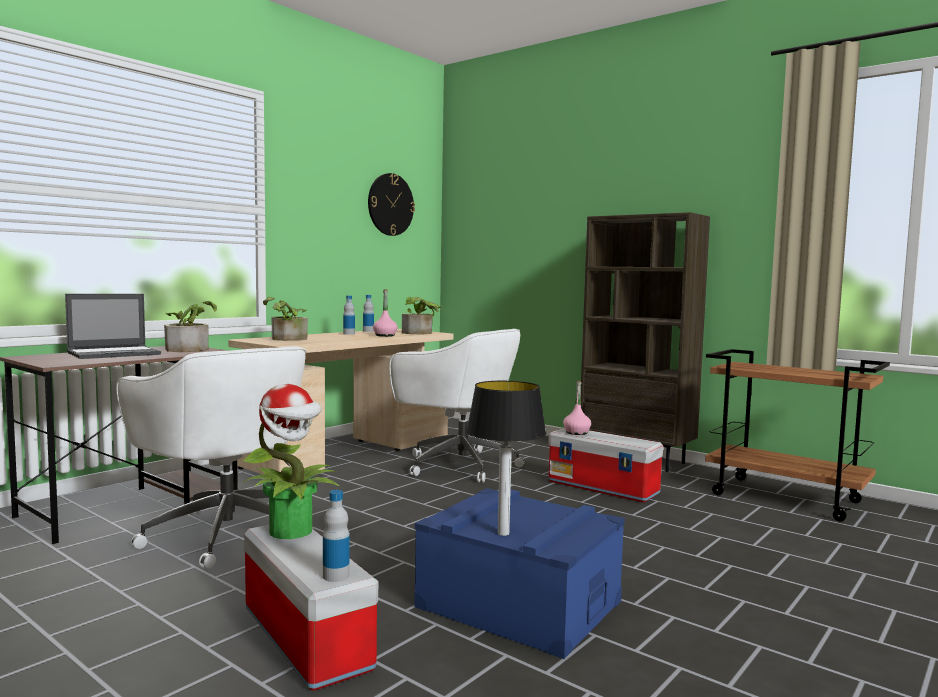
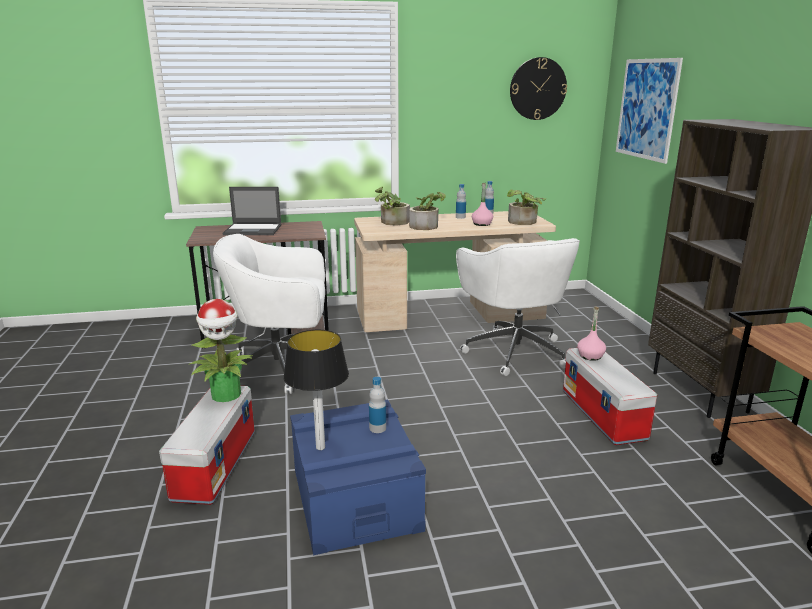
camera: 40 degrees right, 15 degrees up
white office chair [116,346,306,569] -> white office chair turned 90 degrees clockwise [213,234,325,394]
potted plant [164,301,217,352] -> potted plant moved to [409,192,446,230]
bottle [323,490,350,582] -> bottle moved to [369,377,386,433]
none -> picture [616,58,683,164]

